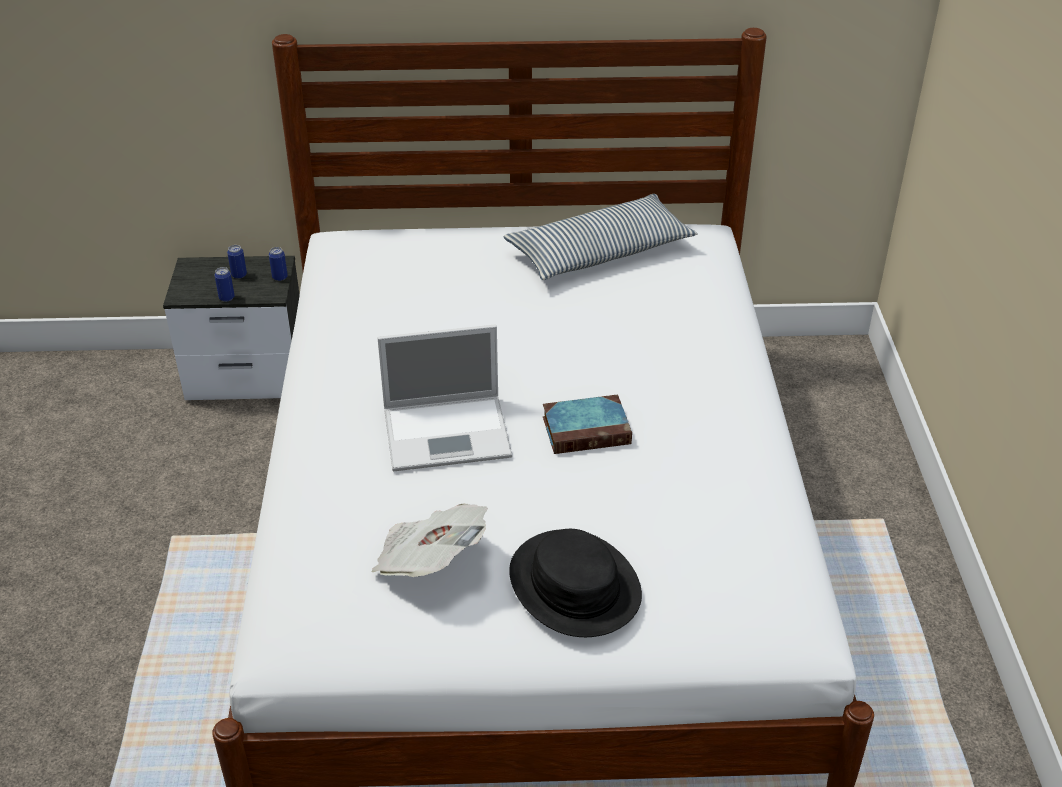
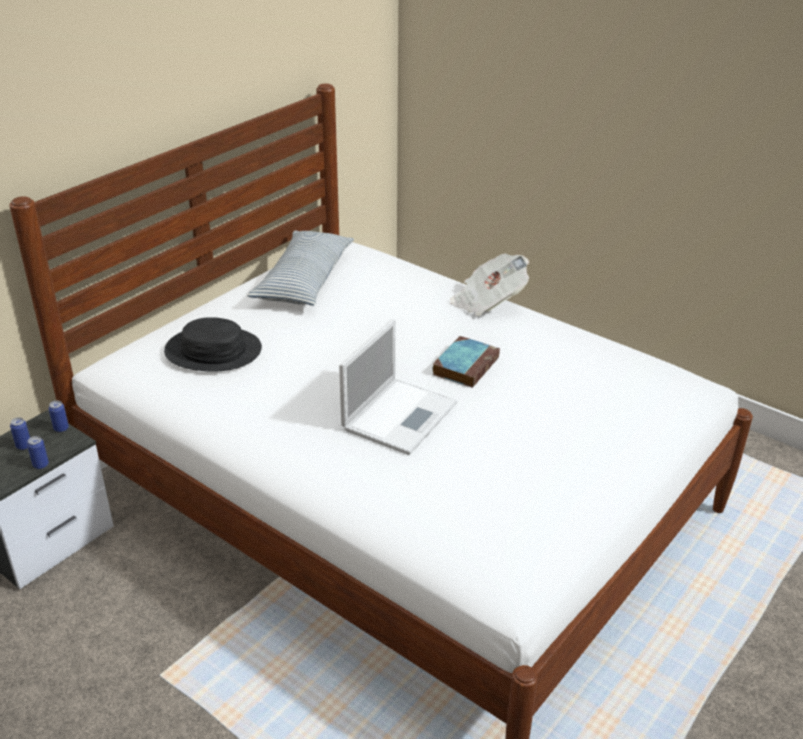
camera: 50 degrees left, 5 degrees down
newspaper [371,503,488,577] -> newspaper moved to [450,253,529,316]
black hat [509,529,642,637] -> black hat moved to [164,317,262,372]

